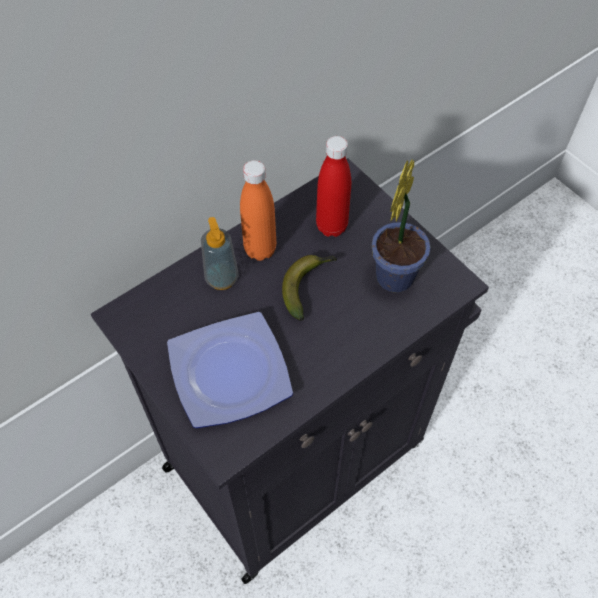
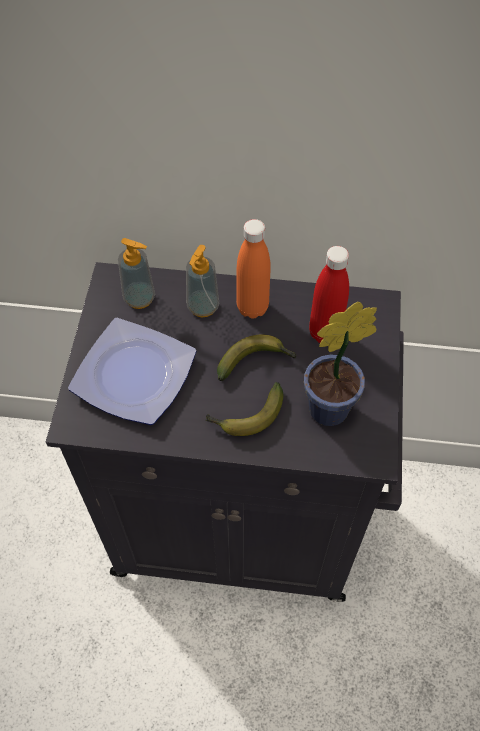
camera: 45 degrees right, 0 degrees up
none -> soap dispenser [118,238,155,309]
none -> banana [205,382,283,436]

